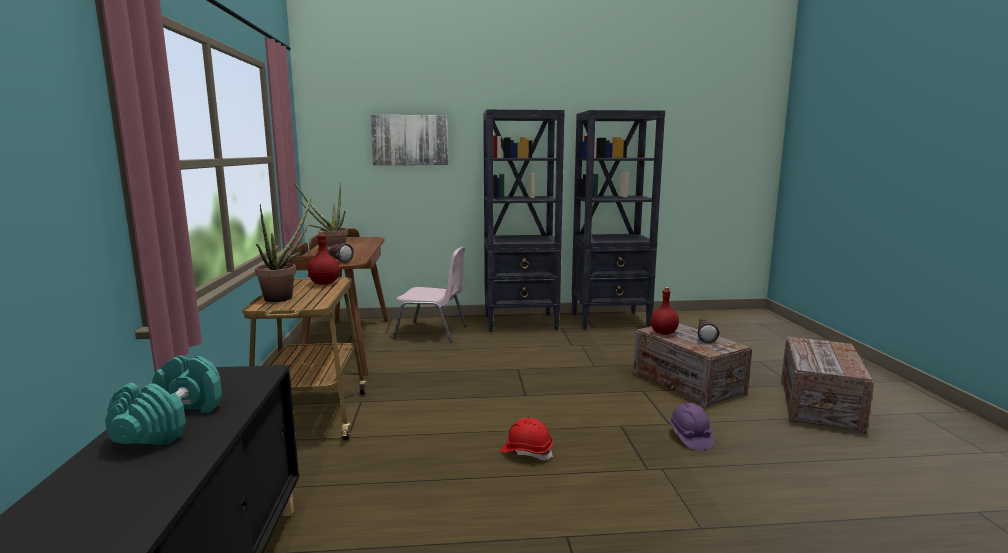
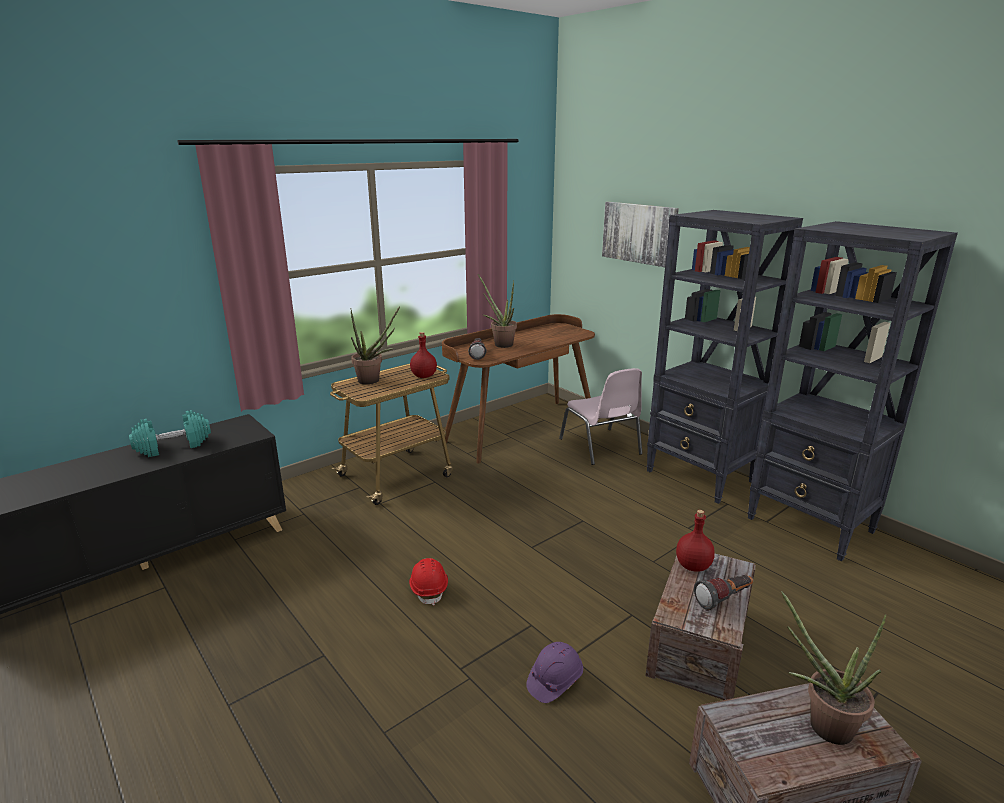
camera: 55 degrees right, 10 degrees up
none -> potted plant [781,591,886,745]

